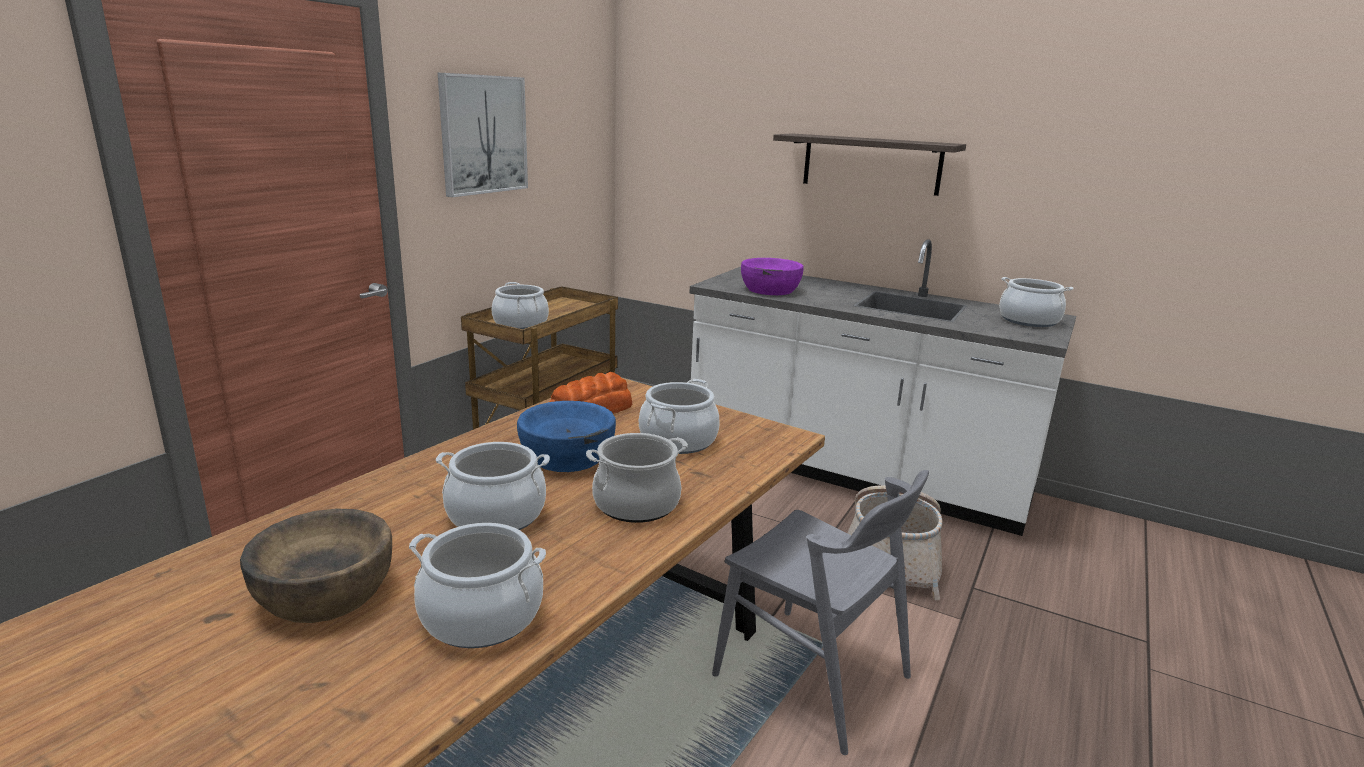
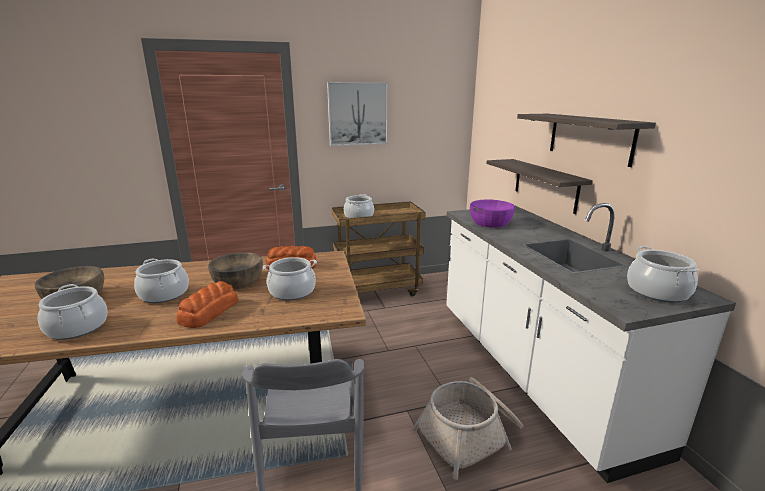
camera: 45 degrees right, 0 degrees up
blue bowl [517,401,616,472] -> brown bowl [208,252,263,290]
cooking pot [586,433,688,523] -> bread [177,281,238,328]
none -> shelf [486,159,593,214]

